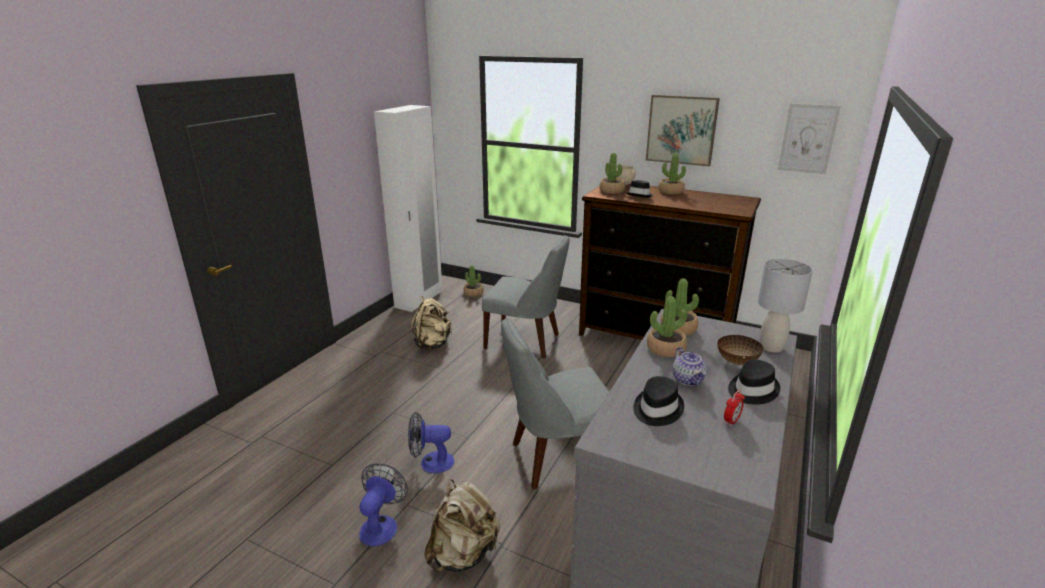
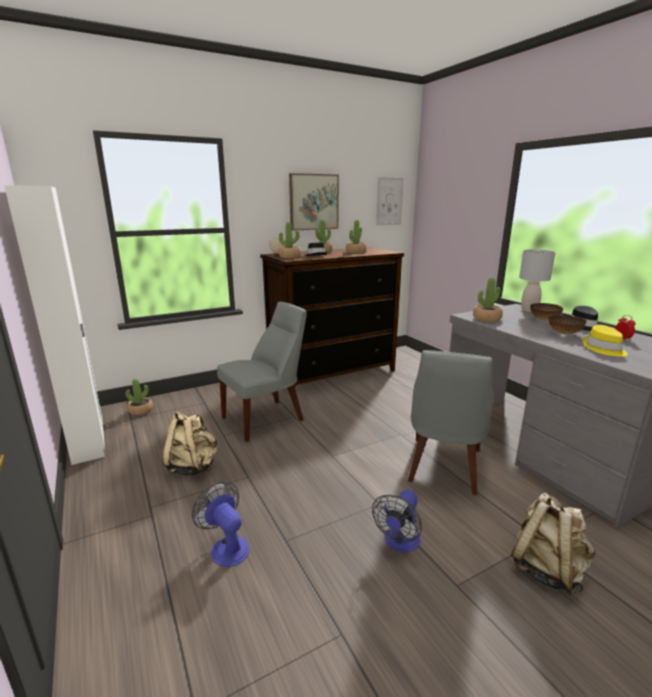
camera: 55 degrees left, 5 degrees down
fan [359,464,408,546] -> fan moved to [192,482,249,567]
black hat [633,376,684,426] -> yellow hat [582,325,628,357]
potted plant [647,296,687,357] -> potted plant moved to [346,220,367,253]
teapot [673,347,707,386] -> bowl [549,315,586,335]

